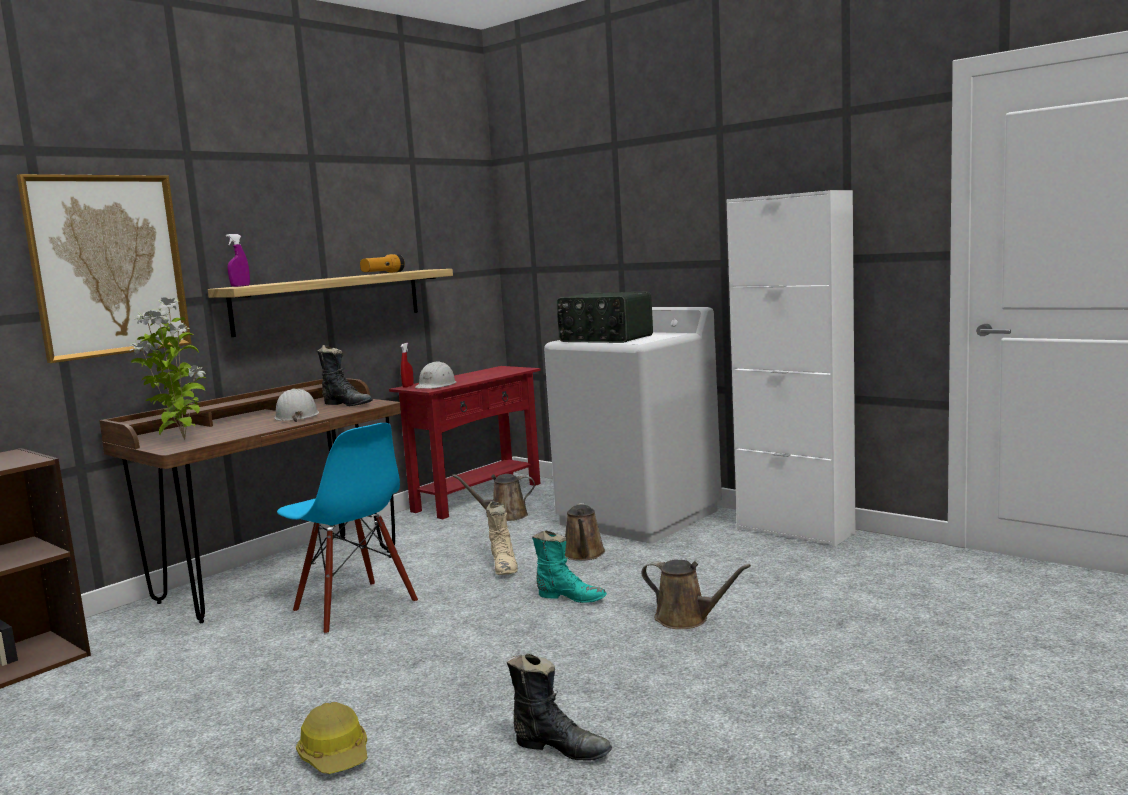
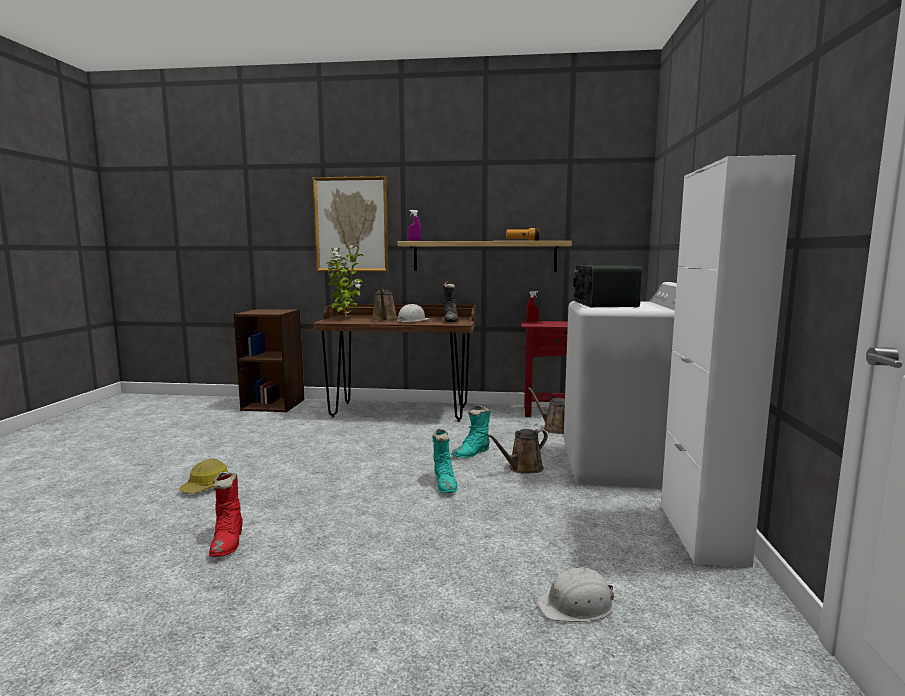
camera: 55 degrees right, 0 degrees up
blue chair [277,423,418,634] -> none
white hard hat [415,361,456,389] -> white hard hat moved to [536,568,614,622]
beige boot [486,501,518,575] -> turquoise boot [451,405,491,458]
black boot [506,653,612,761] -> red boot [209,472,243,557]
brown watering can [641,560,751,629] -> brown watering can moved to [372,288,398,321]

